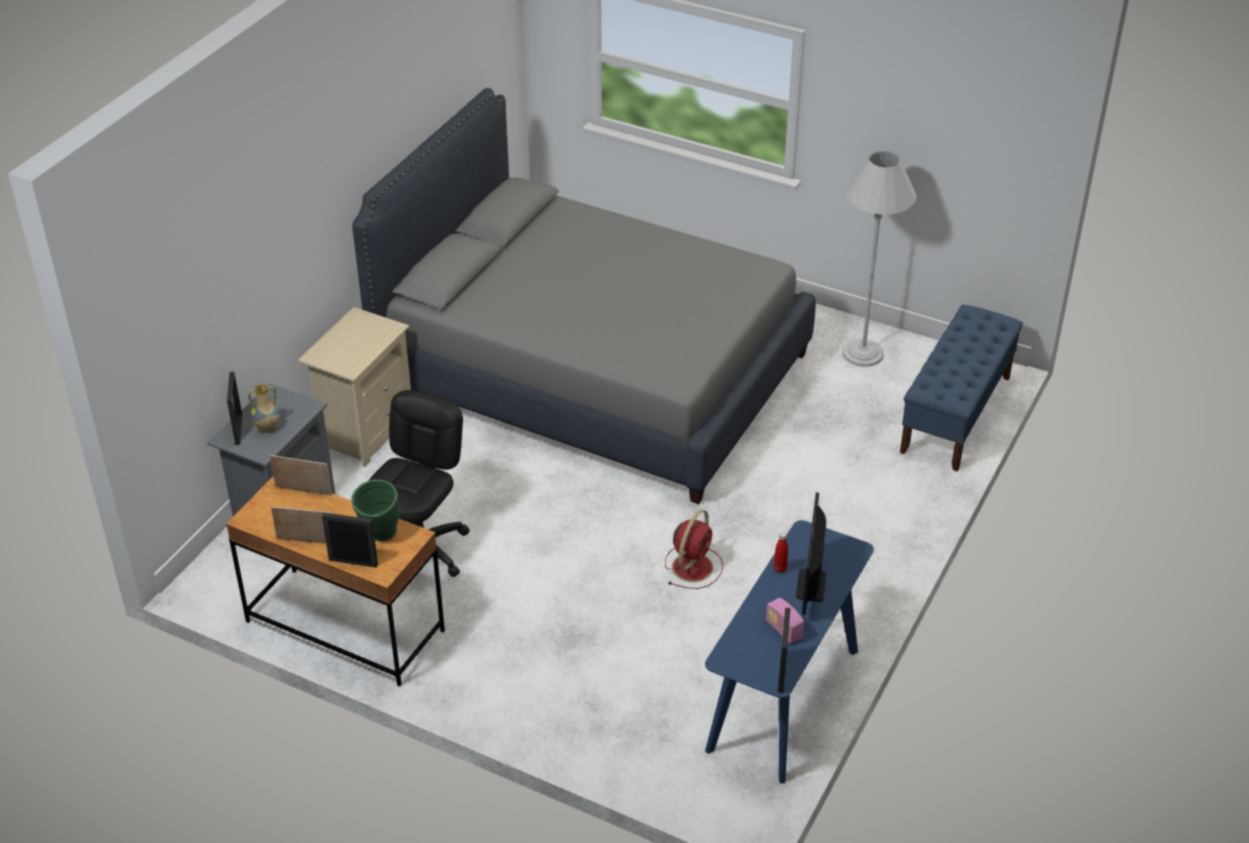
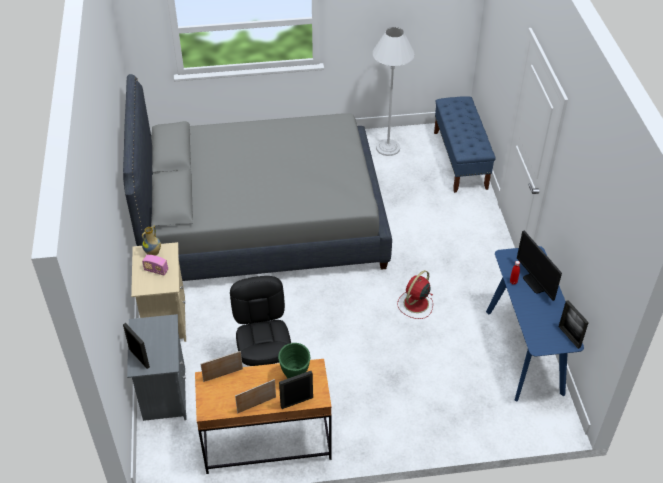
camera: 35 degrees left, 5 degrees up
vase [247,384,280,433] -> vase moved to [142,226,161,256]
red fan [665,510,723,589] -> red fan turned 135 degrees counterclockwise [397,270,433,319]
radio [766,598,804,644] -> radio moved to [142,255,168,275]

